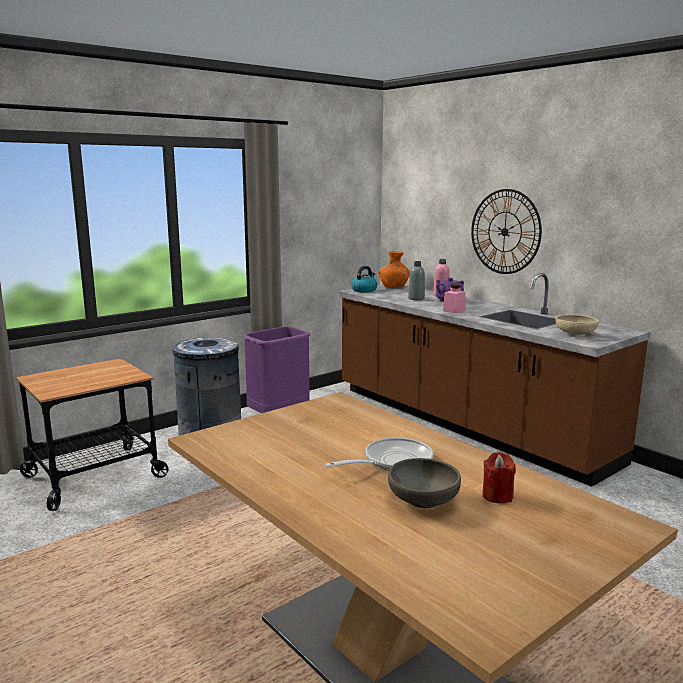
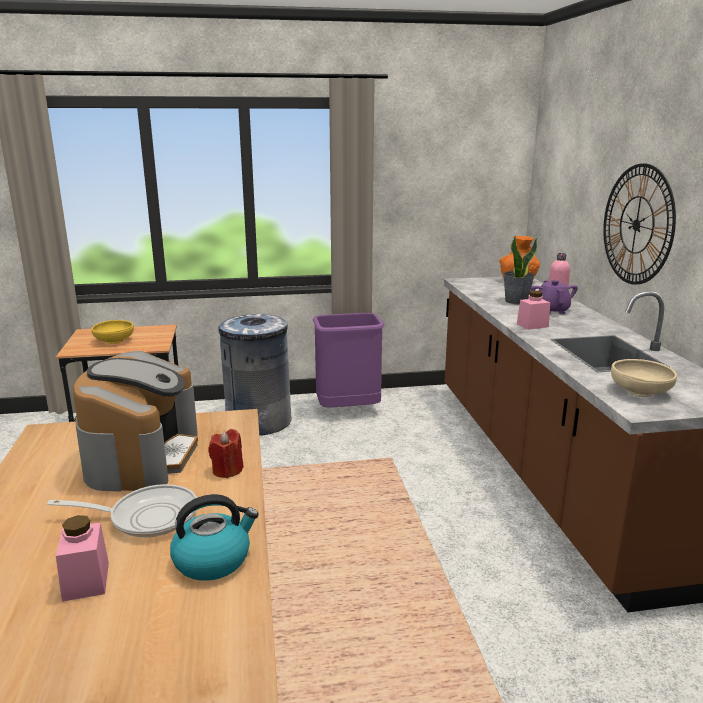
camera: 30 degrees right, 5 degrees up
kettle [351,266,377,293] -> kettle moved to [170,494,259,581]
grey bowl [388,458,461,508] -> pink jar [56,515,109,602]
grey bottle [408,261,425,300] -> potted plant [503,236,537,304]
red candle [482,452,516,503] -> red candle moved to [208,429,244,478]
none -> coffee machine [73,351,198,492]
none -> yellow bowl [92,320,134,344]

